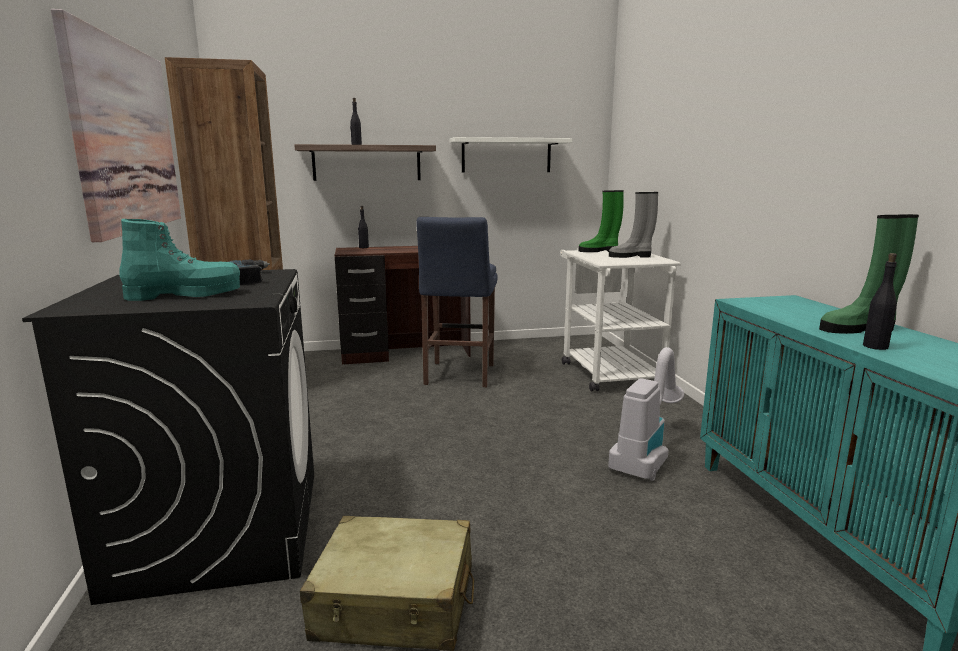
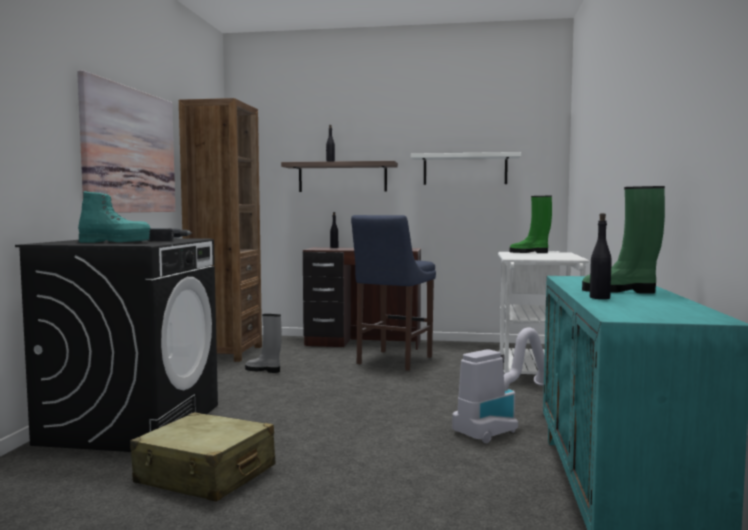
camera: 20 degrees right, 10 degrees down
grey boot [609,192,658,258] -> grey boot moved to [245,314,282,373]

